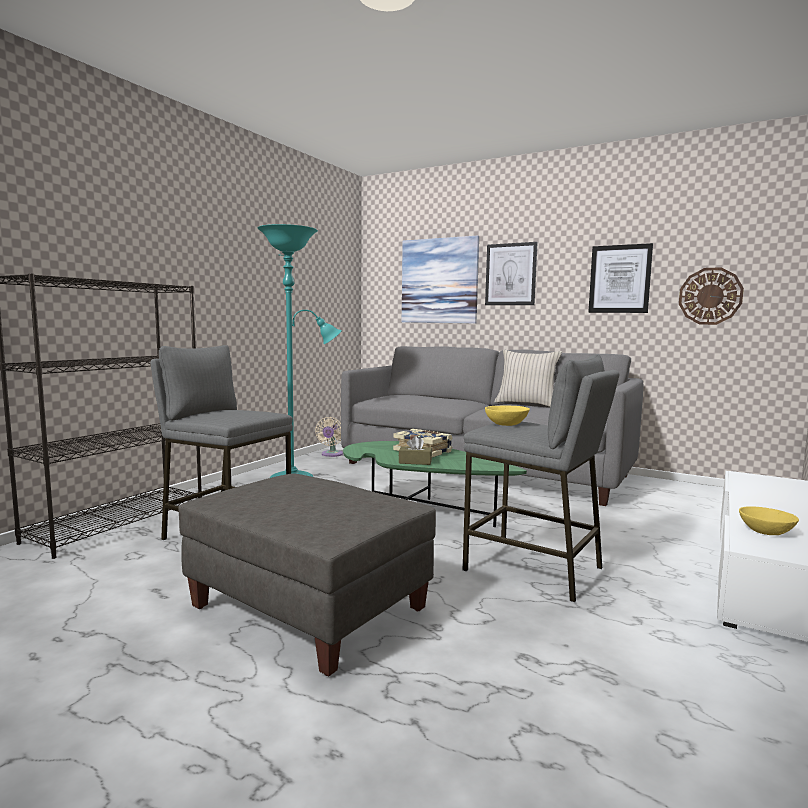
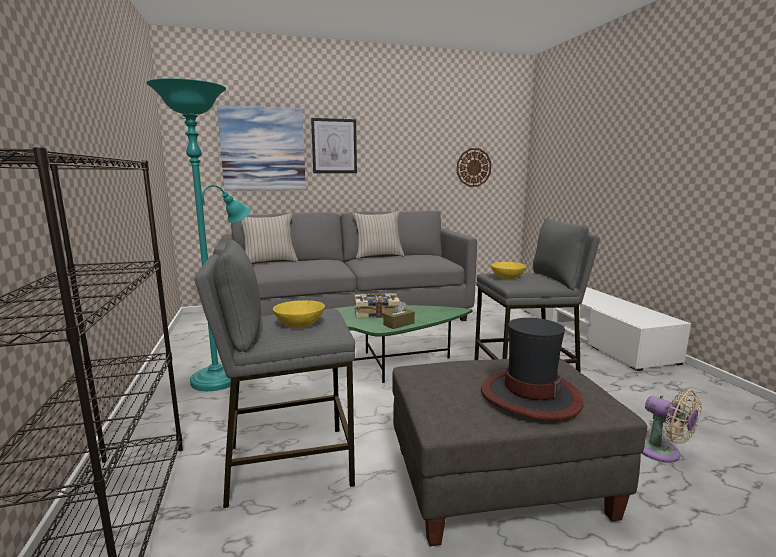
camera: 45 degrees left, 5 degrees up
beige fan [315,417,343,457] -> beige fan moved to [642,390,702,463]
picture [588,243,653,313] -> none
yellow bowl [739,506,799,535] -> yellow bowl moved to [273,300,325,328]
none -> beige pillow [240,213,298,263]
none -> hat [481,318,584,421]

